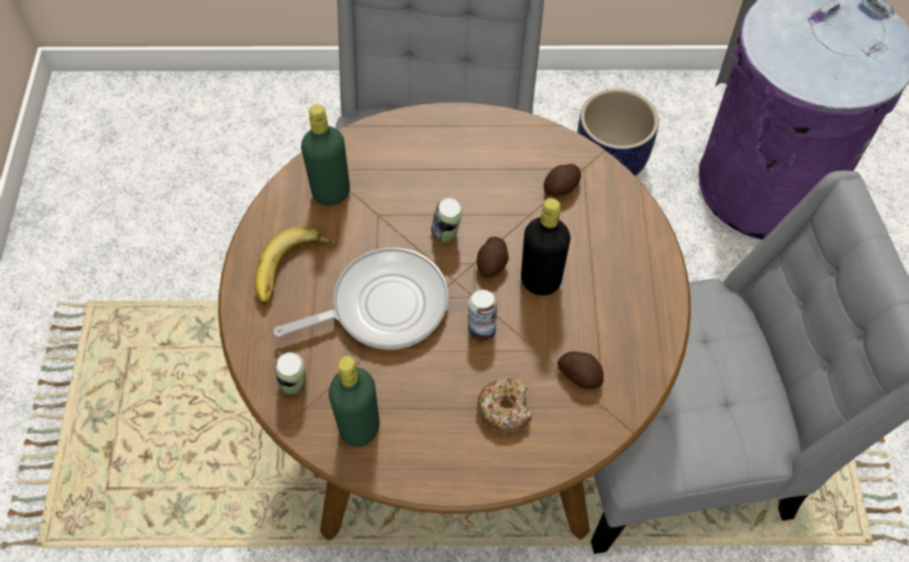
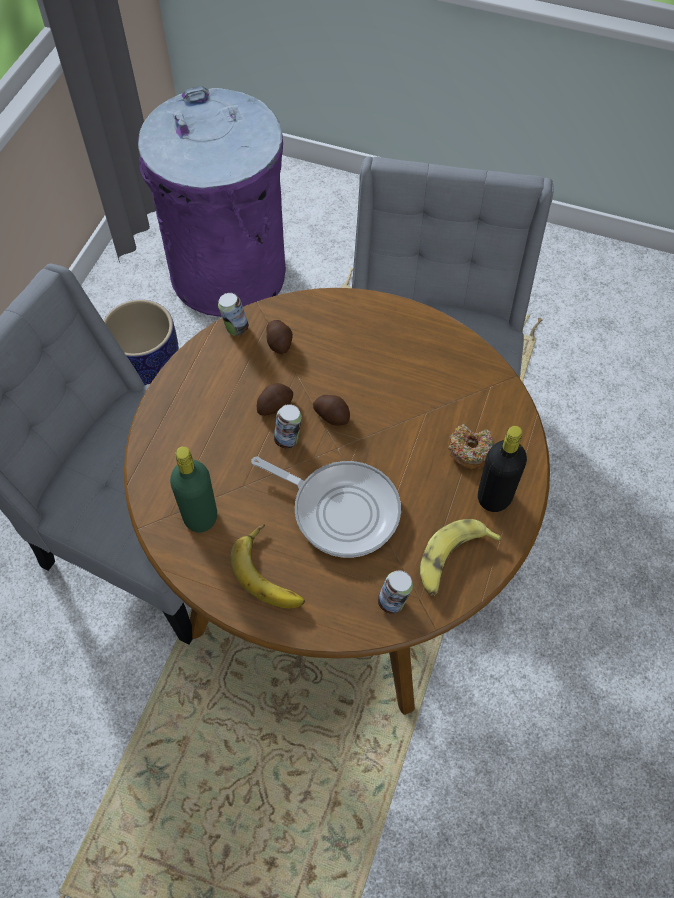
camera: 70 degrees left, 0 degrees up
frying pan [273,247,449,350] -> frying pan turned 120 degrees clockwise [251,456,401,558]
green bottle [329,356,380,447] -> banana [420,519,501,596]
can [468,290,497,341] -> can moved to [218,293,249,336]
black bottle [521,198,571,295] -> black bottle moved to [478,426,527,512]
potato [557,351,604,389] -> potato moved to [257,383,293,416]

